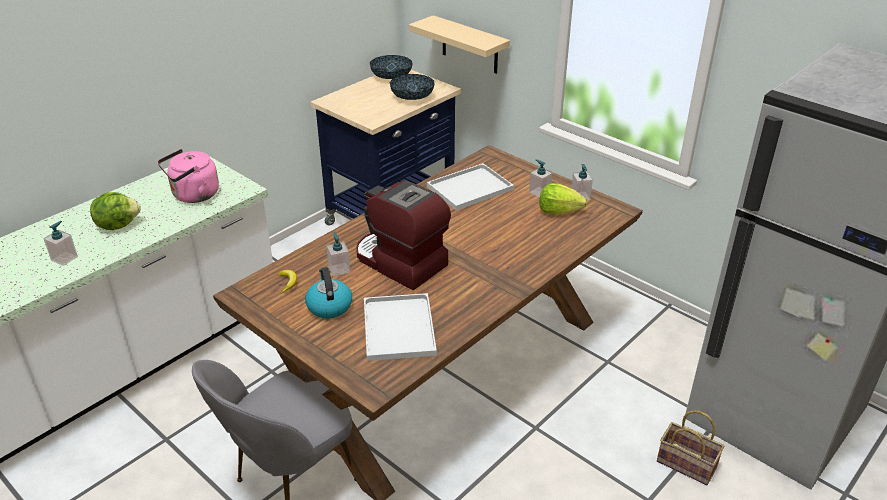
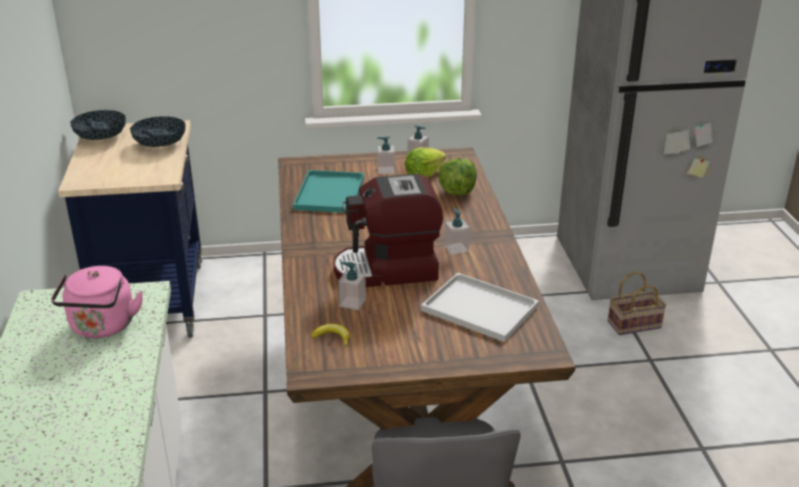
camera: 50 degrees left, 5 degrees down
soap dispenser [43,221,78,266] -> soap dispenser moved to [444,208,470,255]
lettuce [90,192,141,230] -> lettuce moved to [438,158,477,195]
kettle [305,267,352,319] -> none
beige shelf [409,15,510,74] -> none
white tray [427,163,514,210] -> turquoise tray [293,170,364,213]

